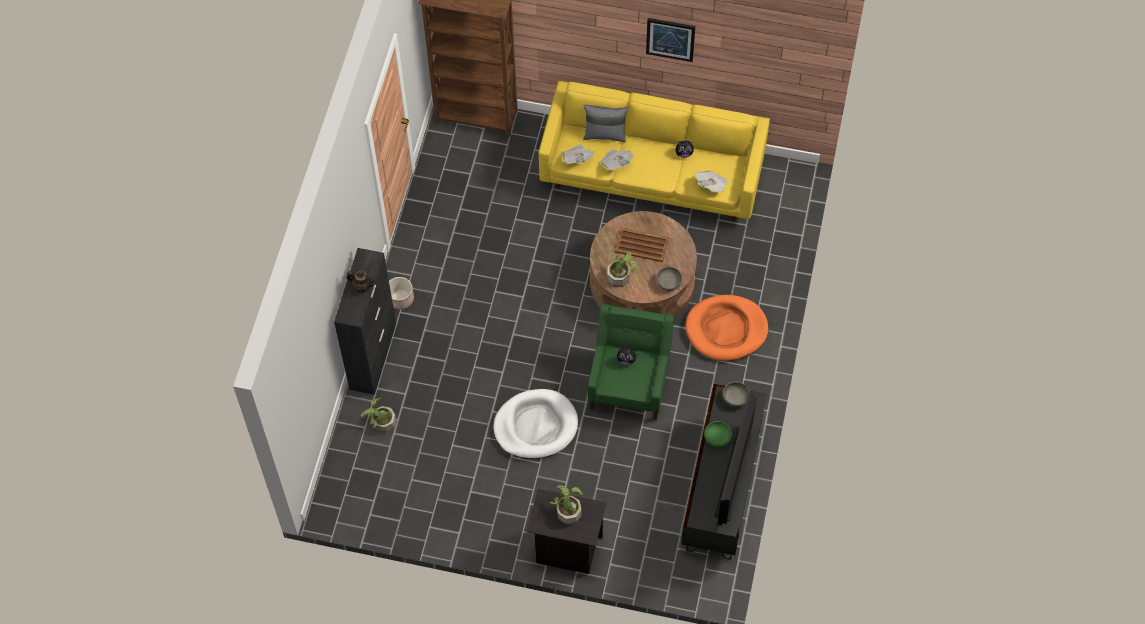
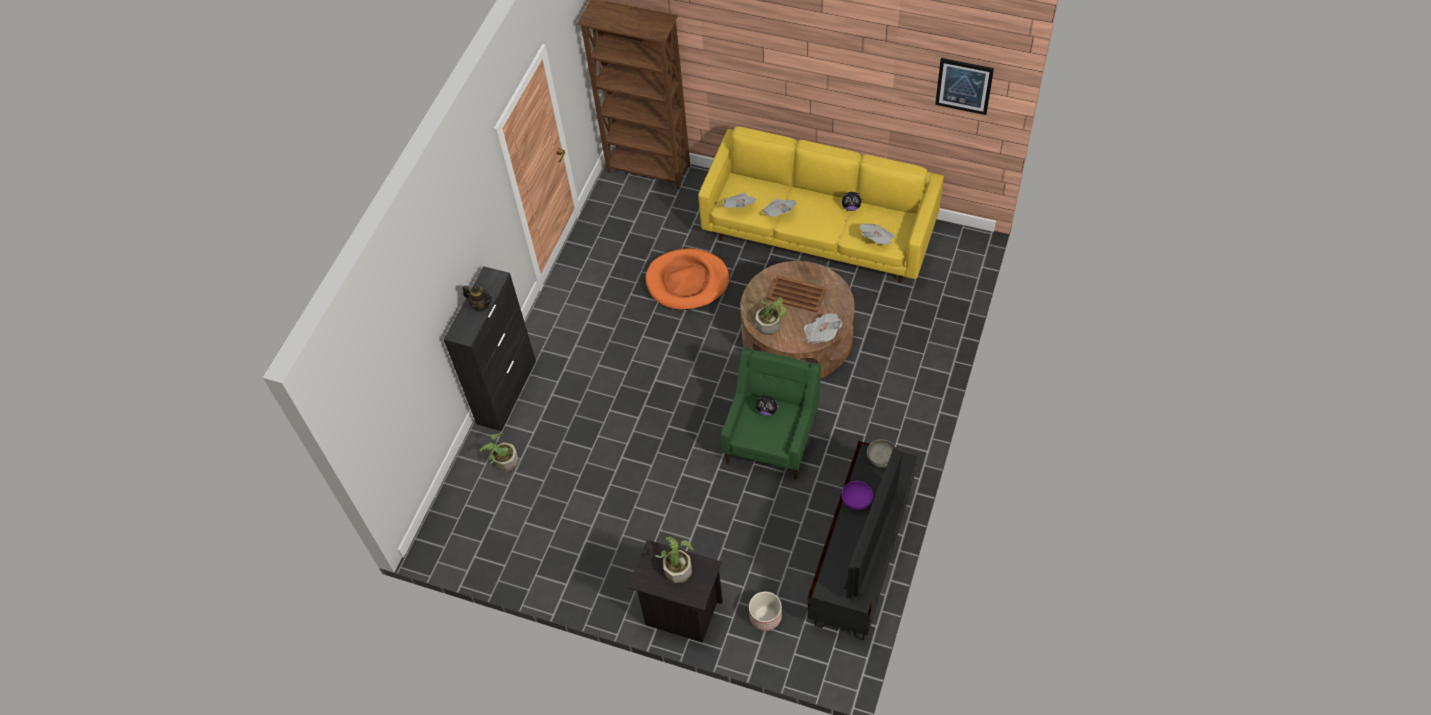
camera: 10 degrees right, 5 degrees down
planter [389,277,414,310] -> planter moved to [749,592,782,631]
white dog bed [493,389,578,459] -> none
grey pillow [583,105,628,143] -> none
picture [646,18,695,62] -> picture moved to [935,58,994,115]
grey bowl [656,267,682,291] -> newspaper [804,314,842,343]
orange dog bed [685,295,768,361] -> orange dog bed moved to [646,248,729,310]
green bowl [704,421,732,447] -> purple bowl [842,481,873,510]

